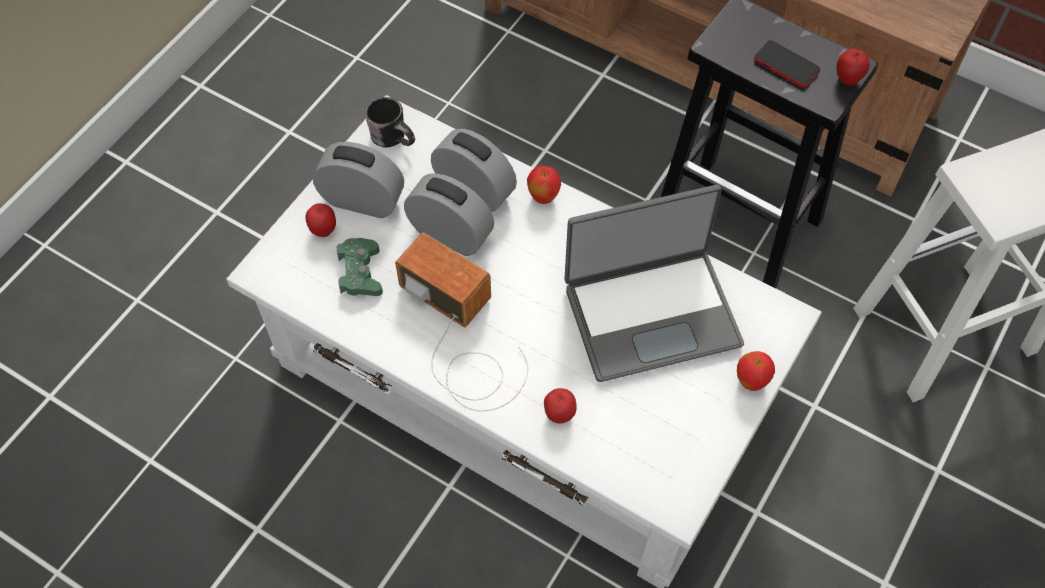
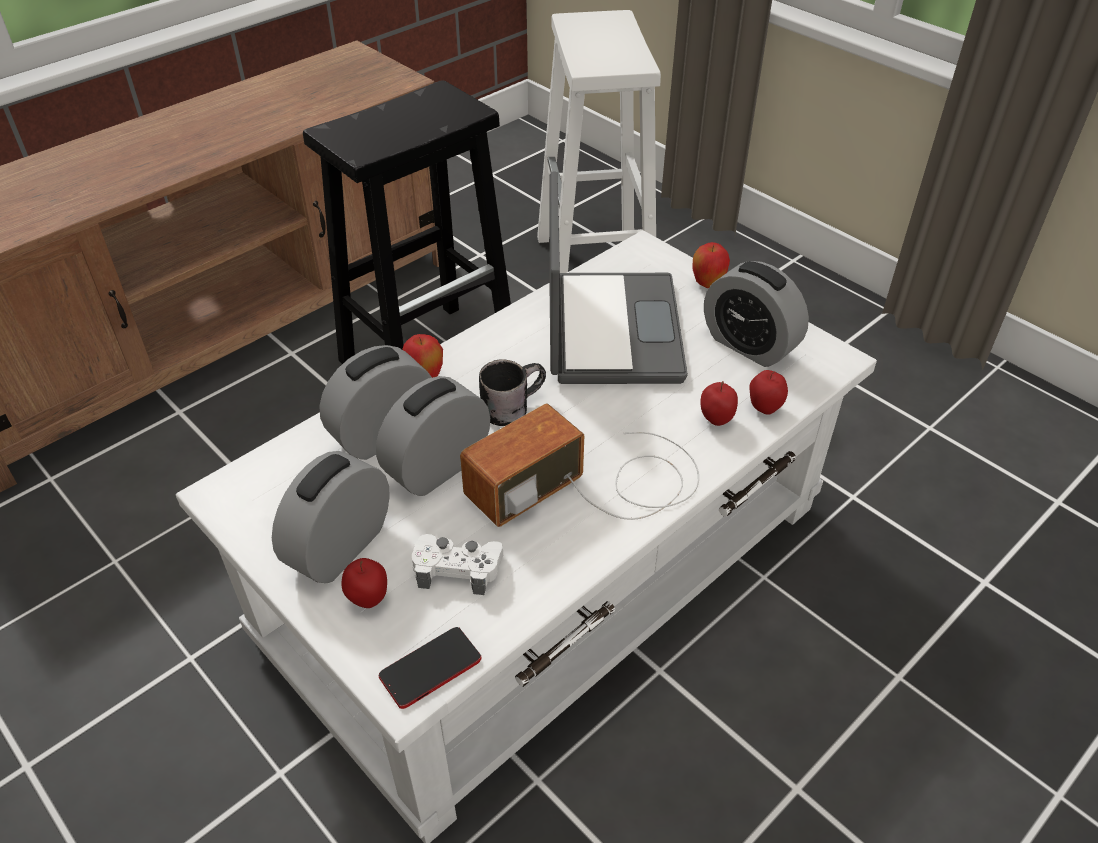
camera: 75 degrees left, 15 degrees down
green game controller [337,238,383,296] -> white game controller [412,534,503,595]
black mug [365,97,415,147] -> black mug moved to [479,359,546,426]
phone [754,40,821,88] -> phone moved to [379,627,481,709]
apple [837,48,870,86] -> apple moved to [749,370,788,415]
none -> alarm clock [704,261,809,367]

